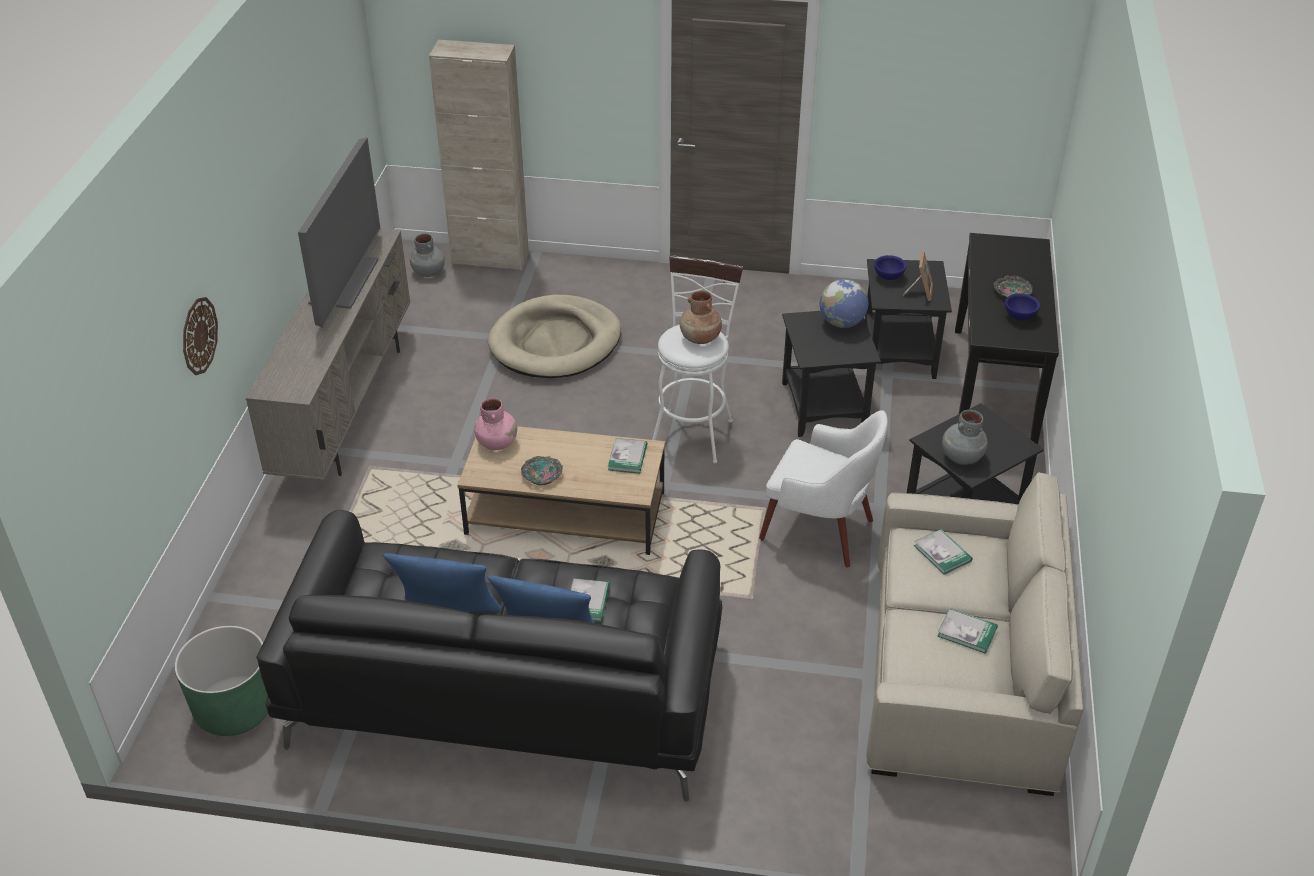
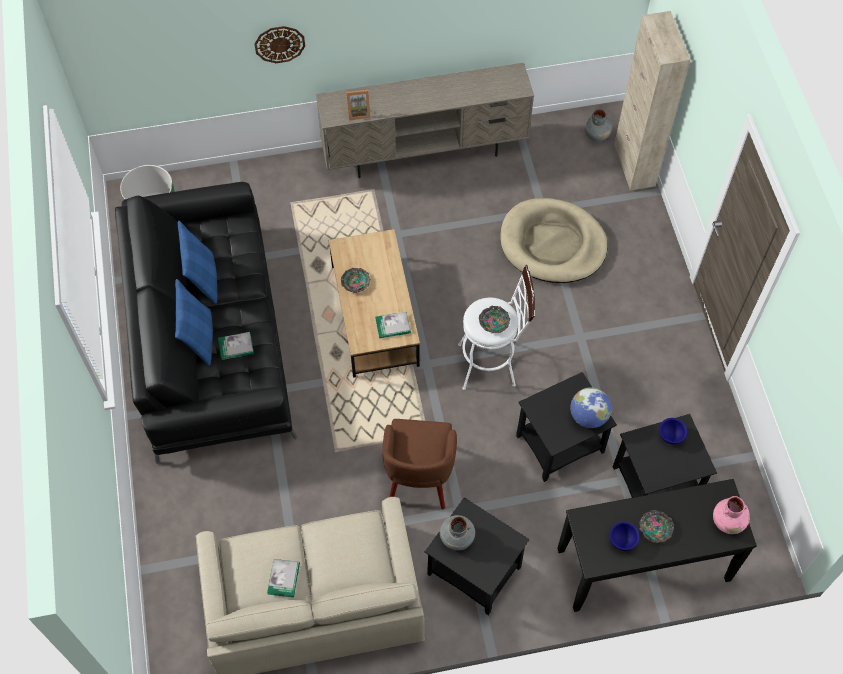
camera: 70 degrees right, 20 degrees up
television [298,137,381,328] -> none
pink vase [474,398,517,450] -> pink vase moved to [713,496,750,534]
brown vase [680,291,722,344] -> bowl [479,306,510,333]
white armchair [759,410,888,568] -> brown armchair [382,419,457,509]
picture frame [902,251,933,301] -> picture frame moved to [346,90,371,120]
book [914,529,972,575] -> none

